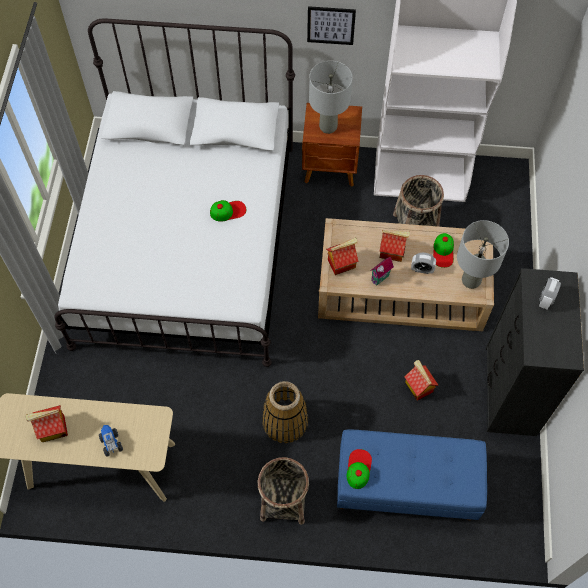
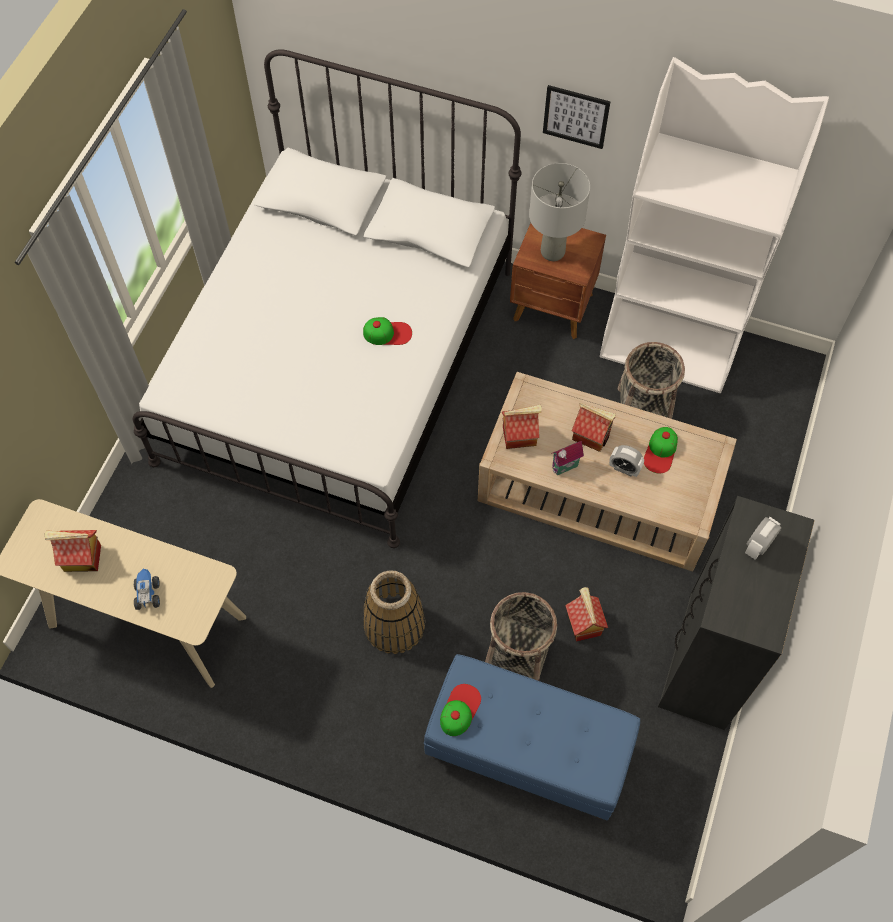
camera: 15 degrees right, 0 degrees up
basket [258,457,309,525] -> basket moved to [485,592,557,681]
grey table lamp [457,220,509,289] -> none

